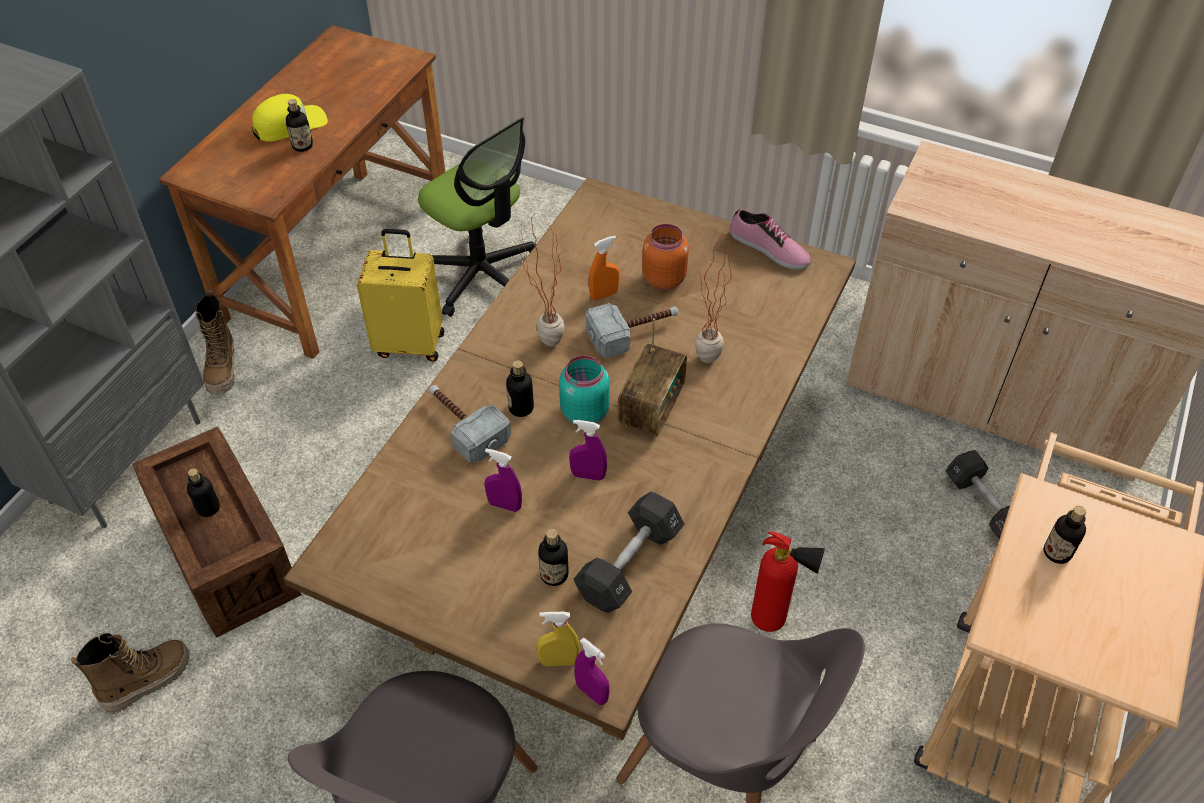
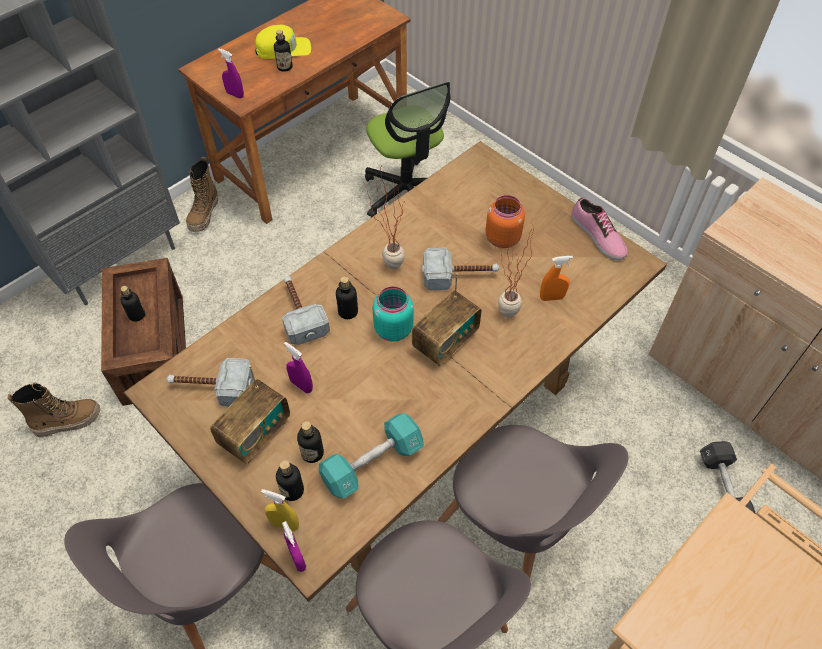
camera: 20 degrees right, 5 degrees up
yellow suitcase [357,229,444,362] -> none
purple spray bottle [569,420,607,481] -> purple spray bottle moved to [218,48,244,99]
black dumbbell [574,491,684,613] -> turquoise dumbbell [319,413,424,499]
orange spray bottle [589,236,619,300] -> orange spray bottle moved to [540,256,573,301]
fire extinguisher [751,531,825,632] -> grey chair [437,425,629,578]
bottle [1044,506,1086,564] -> bottle moved to [276,460,304,501]
none -> hammer [166,358,254,407]
none -> radio [210,365,290,464]

